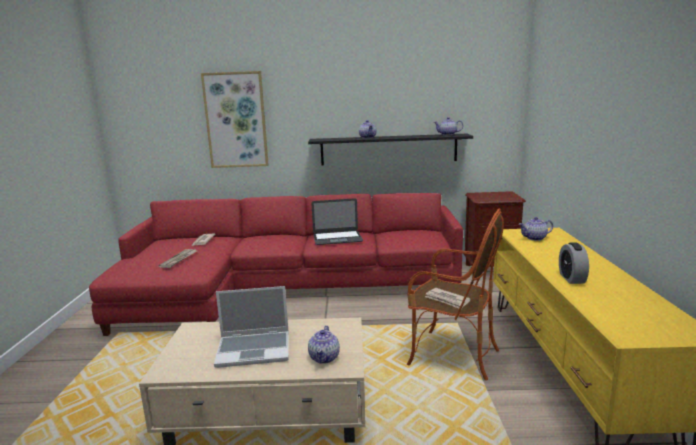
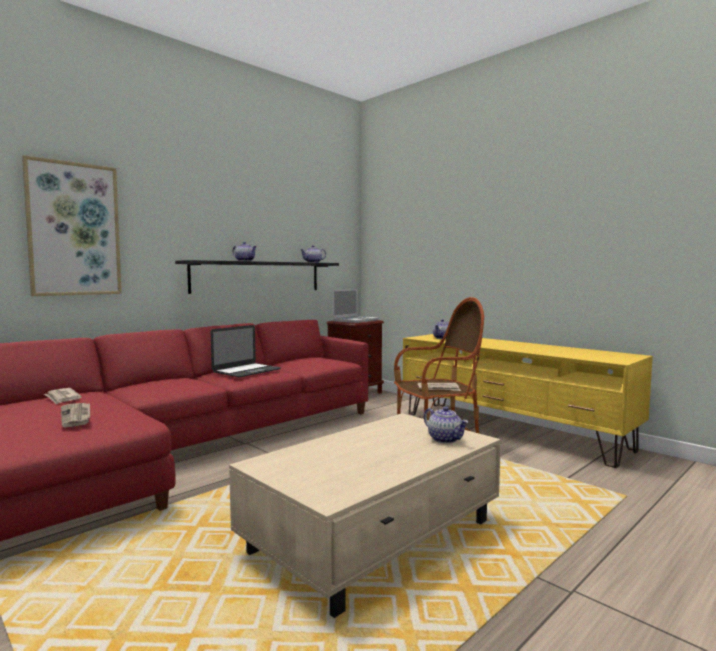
camera: 45 degrees left, 10 degrees down
laptop [214,286,289,368] -> laptop moved to [333,289,379,323]
alarm clock [559,242,589,284] -> none

